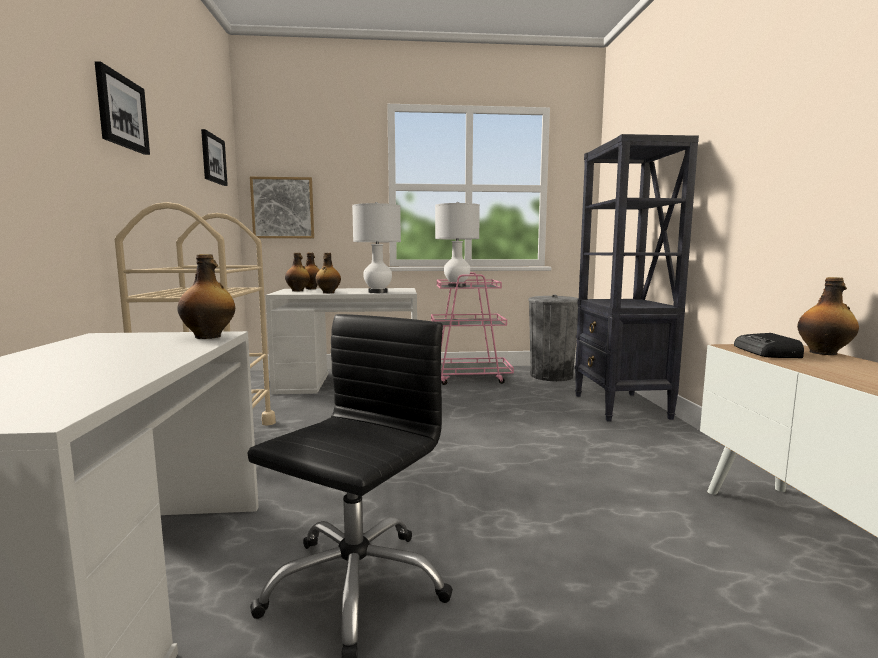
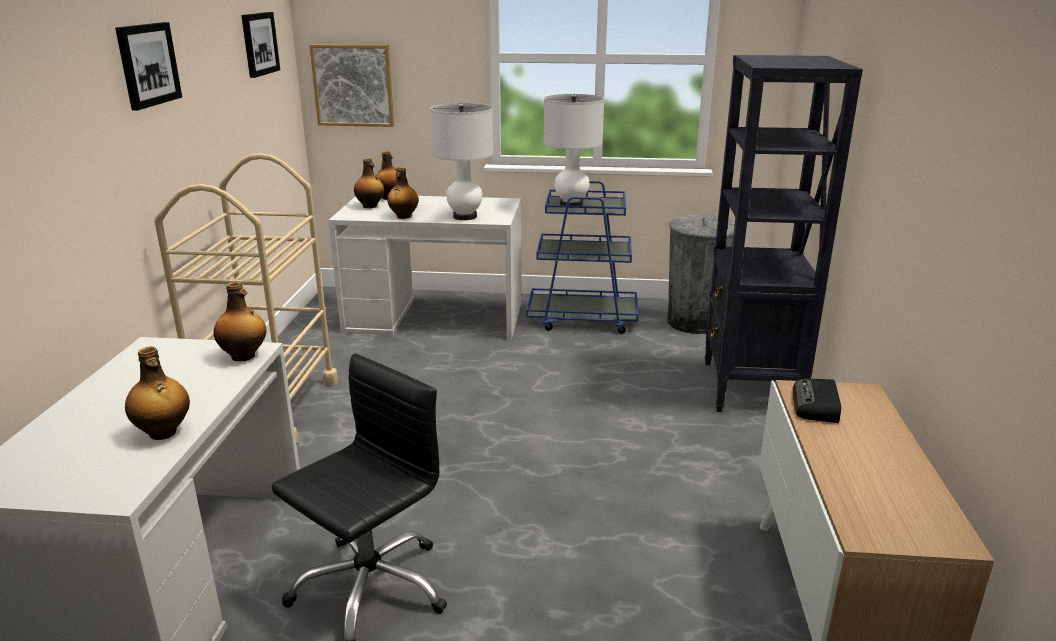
camera: 10 degrees right, 15 degrees up
pink cart [431,272,514,385] -> blue cart [526,181,639,334]
bottle [797,277,859,355] -> bottle moved to [125,346,190,440]

